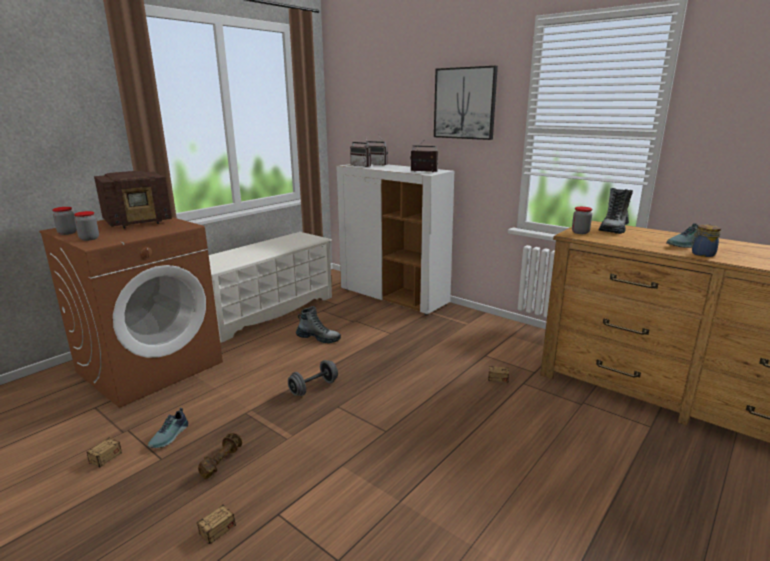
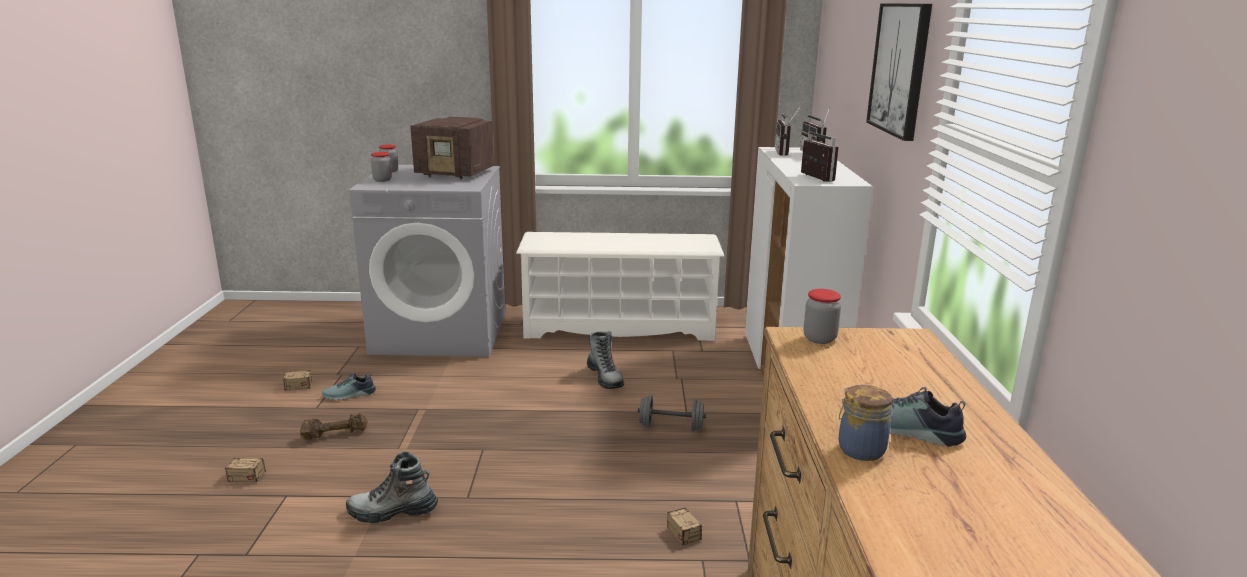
camera: 50 degrees right, 0 degrees up
brown washing machine [39,217,223,408] -> grey washing machine [350,165,505,357]
grey dumbbell [288,360,338,396] -> grey dumbbell moved to [638,395,706,431]
boot [598,188,633,234] -> boot moved to [346,452,438,523]

